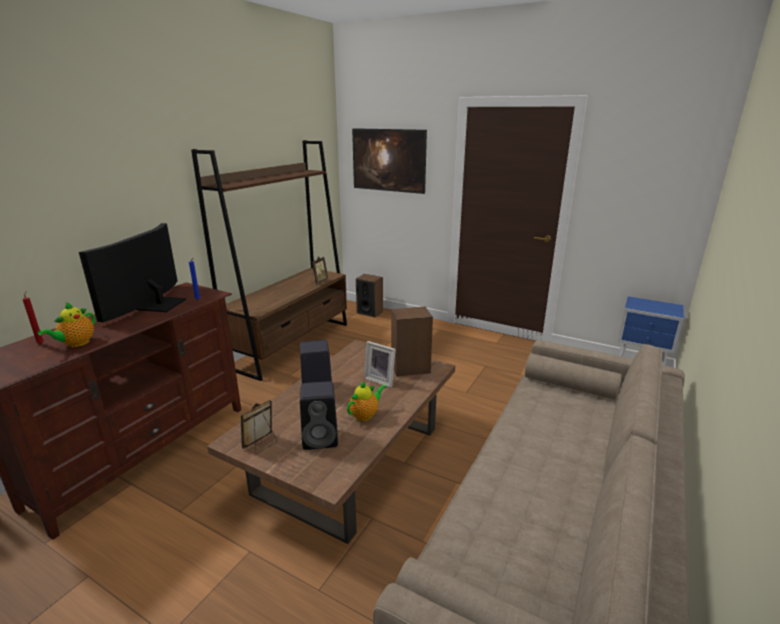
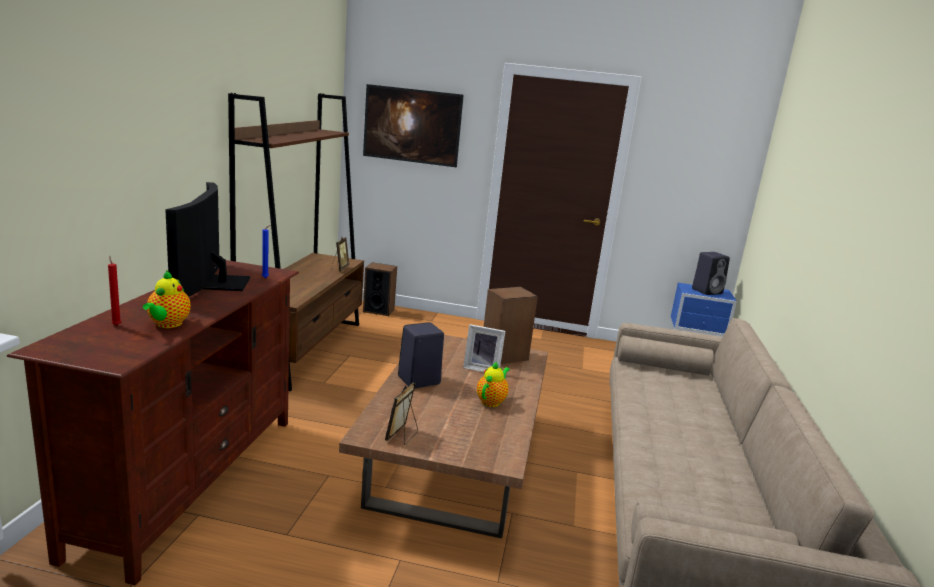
camera: 20 degrees left, 5 degrees down
black speaker [300,381,338,450] -> black speaker moved to [692,252,730,295]

